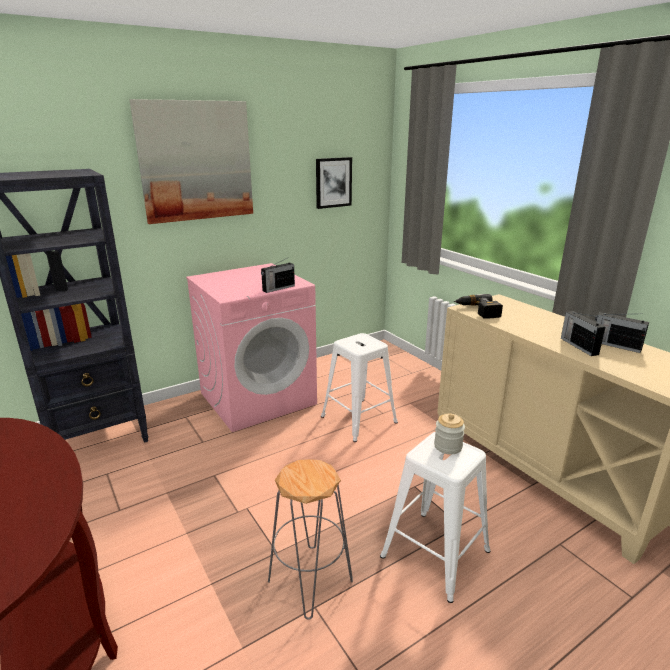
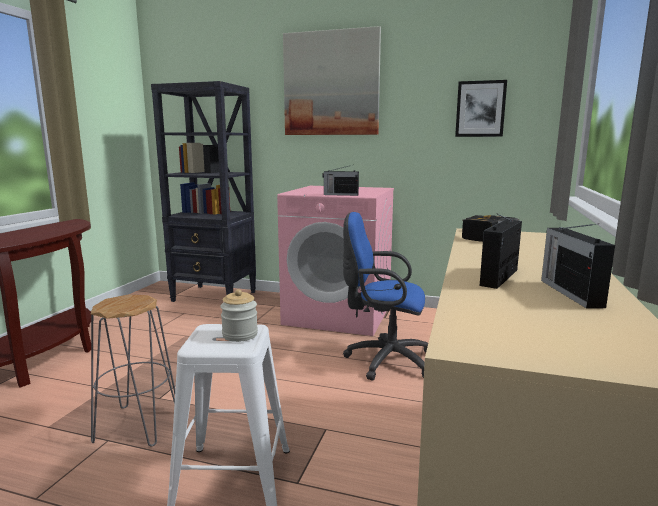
camera: 50 degrees right, 10 degrees down
white stool [321,333,398,442] -> blue office chair [343,212,428,380]

